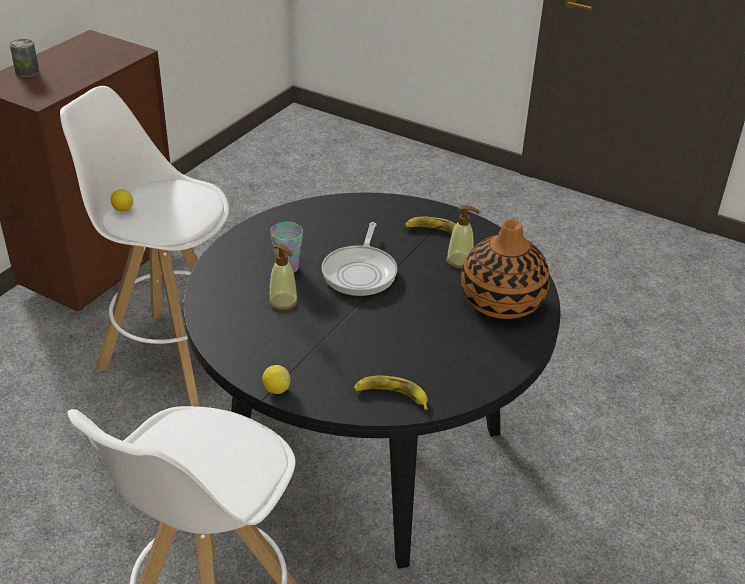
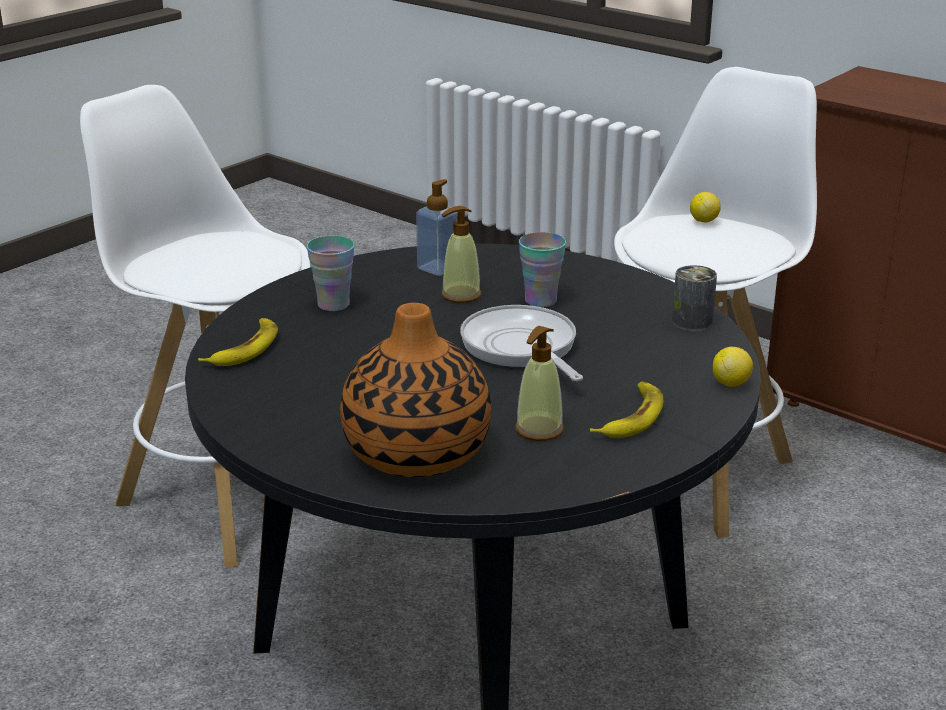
camera: 100 degrees right, 10 degrees down
can [10,39,39,77] -> can moved to [672,265,717,331]
lemon [262,365,290,394] -> lemon moved to [713,347,753,387]
frying pan [321,222,397,296] -> frying pan turned 45 degrees clockwise [460,305,583,381]
none -> cup [307,236,354,311]
none -> soap dispenser [416,179,457,276]

